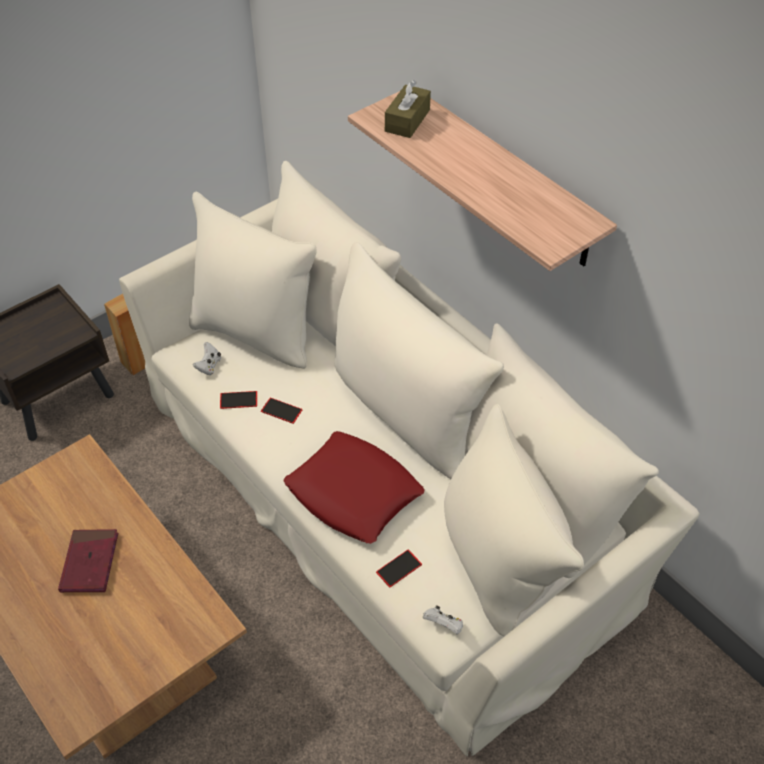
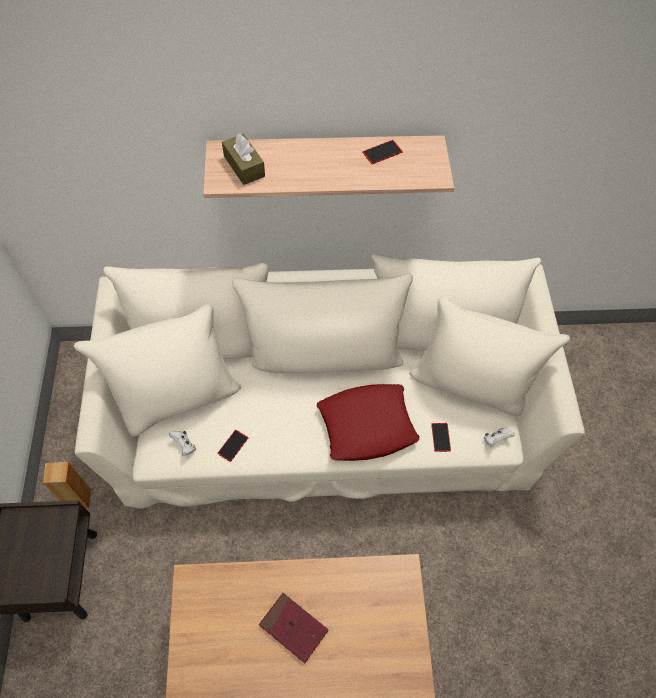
camera: 55 degrees left, 10 degrees up
phone [261,398,302,424] -> phone moved to [362,140,403,164]

